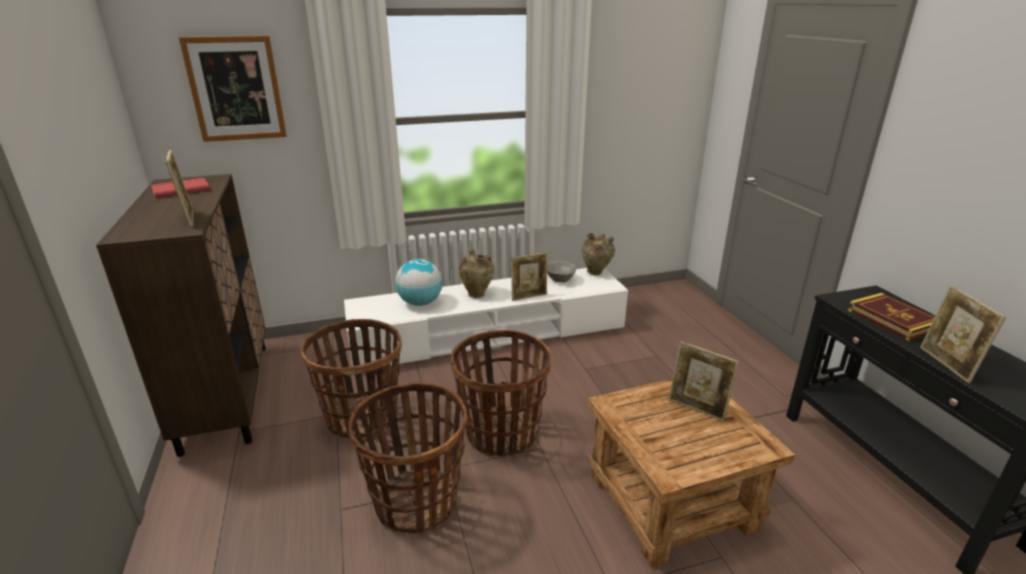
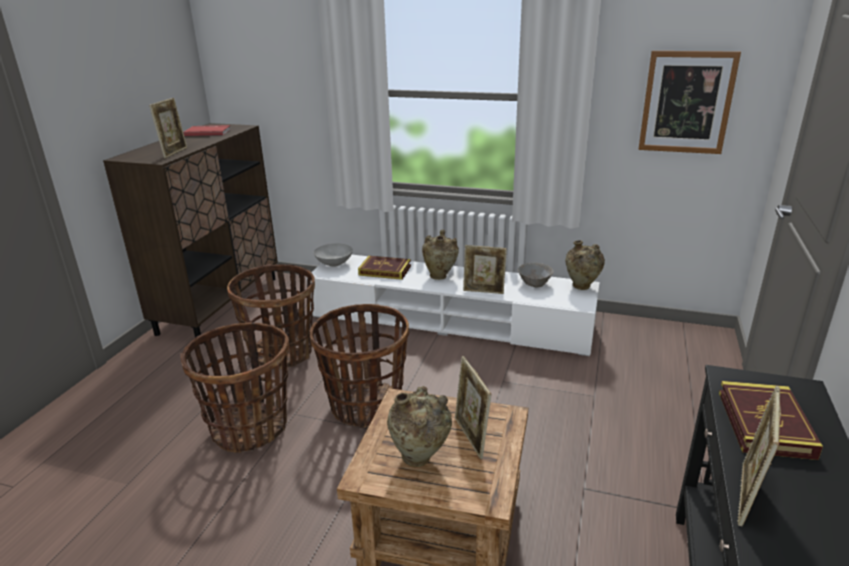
camera: 35 degrees right, 0 degrees up
picture [179,36,287,142] -> picture moved to [639,51,741,154]
globe [395,259,443,306] -> book [358,256,411,280]
none -> grey bowl [314,243,353,267]
none -> beige vase [387,386,452,467]

